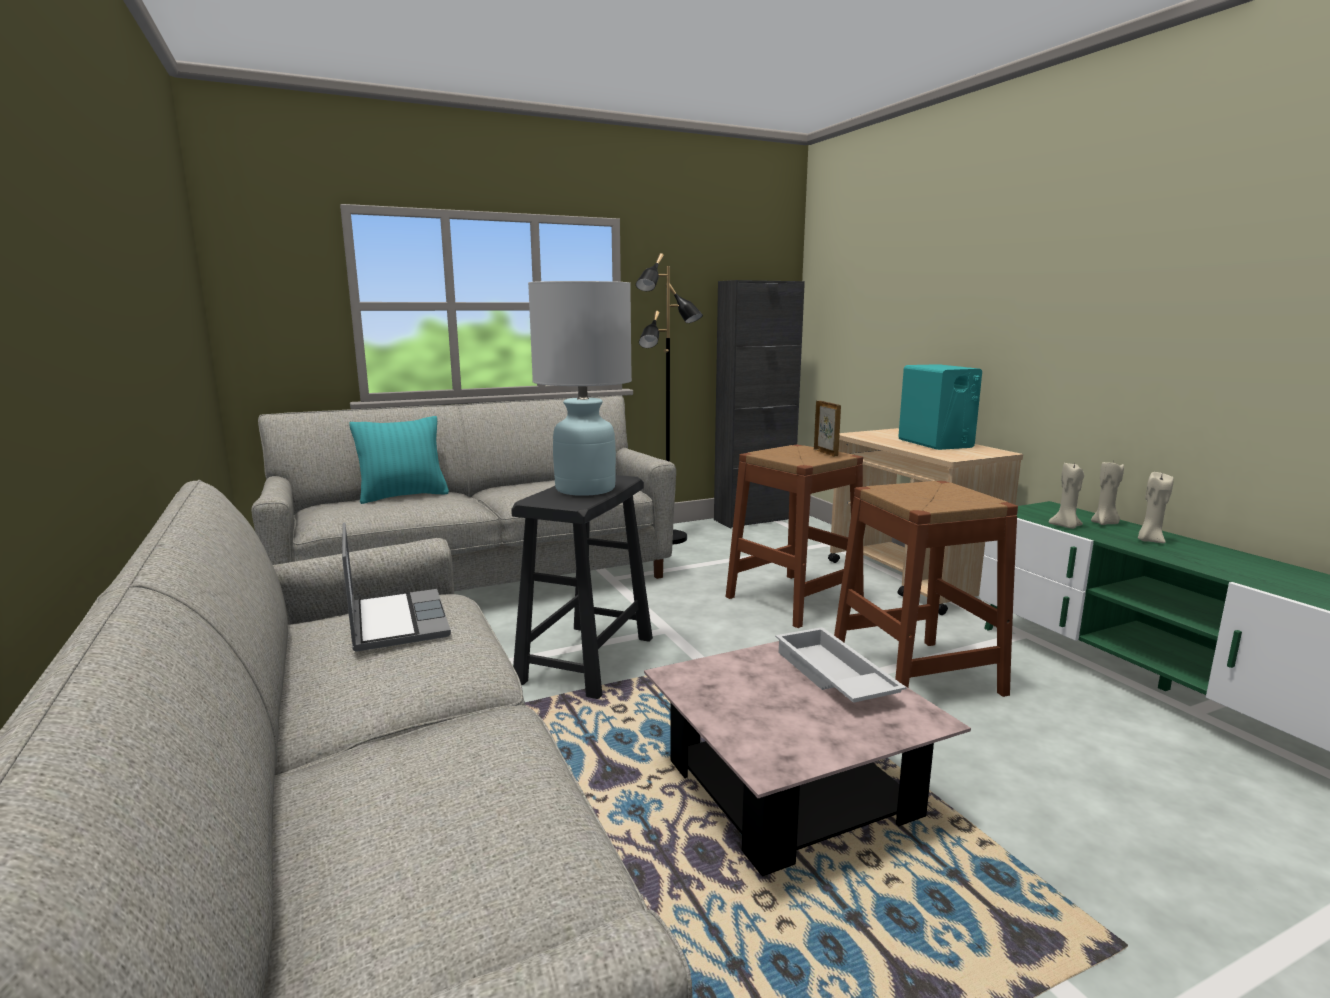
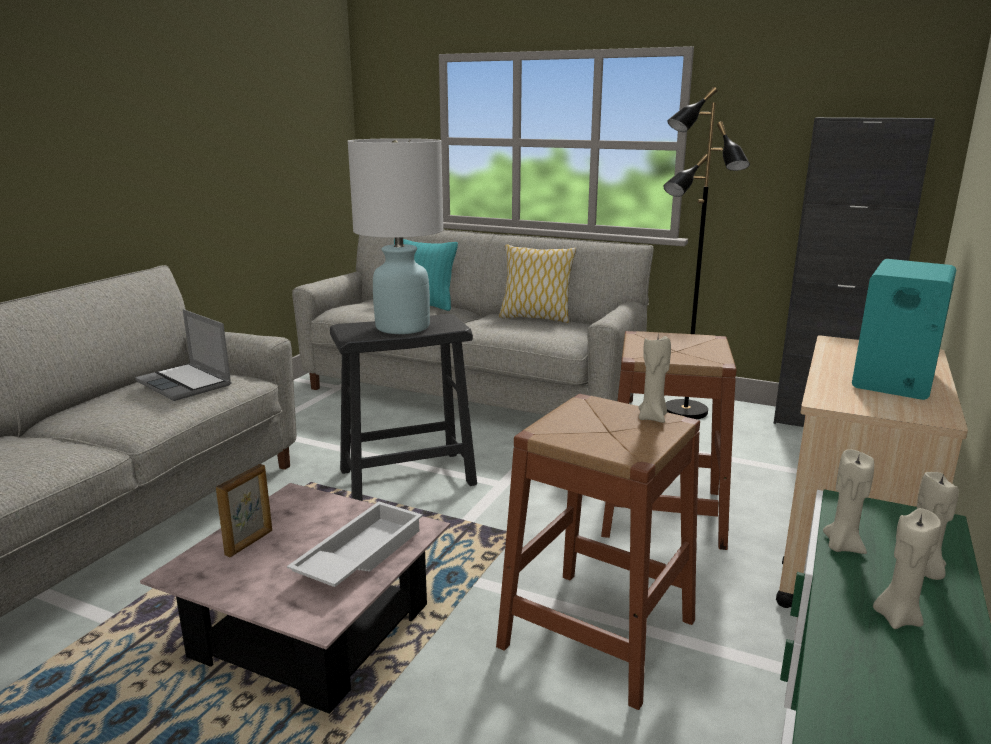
camera: 50 degrees right, 5 degrees up
laptop [342,522,451,652] -> laptop turned 105 degrees clockwise [135,309,232,401]
picture frame [814,401,841,456] -> picture frame moved to [216,464,272,557]
none -> pillow [499,244,576,323]
none -> beige candle [638,336,671,423]

